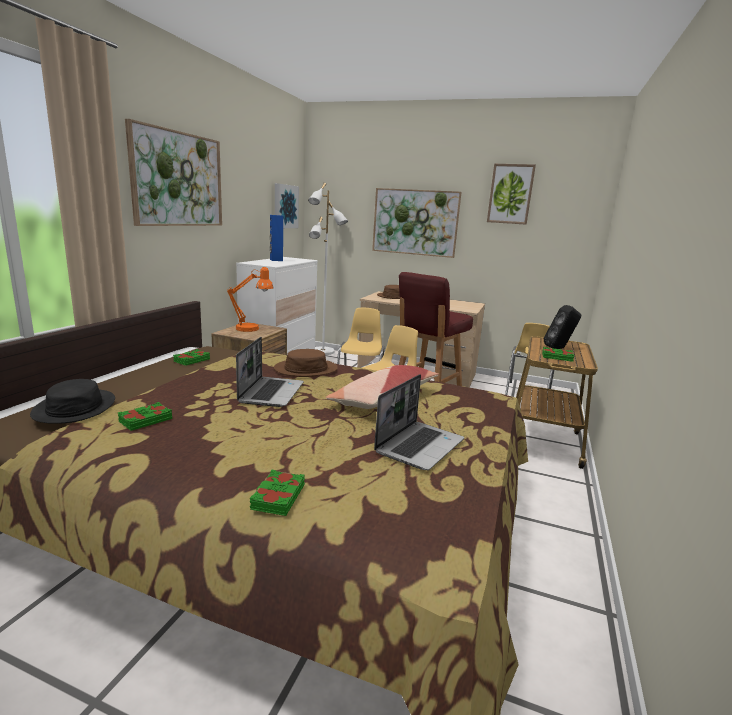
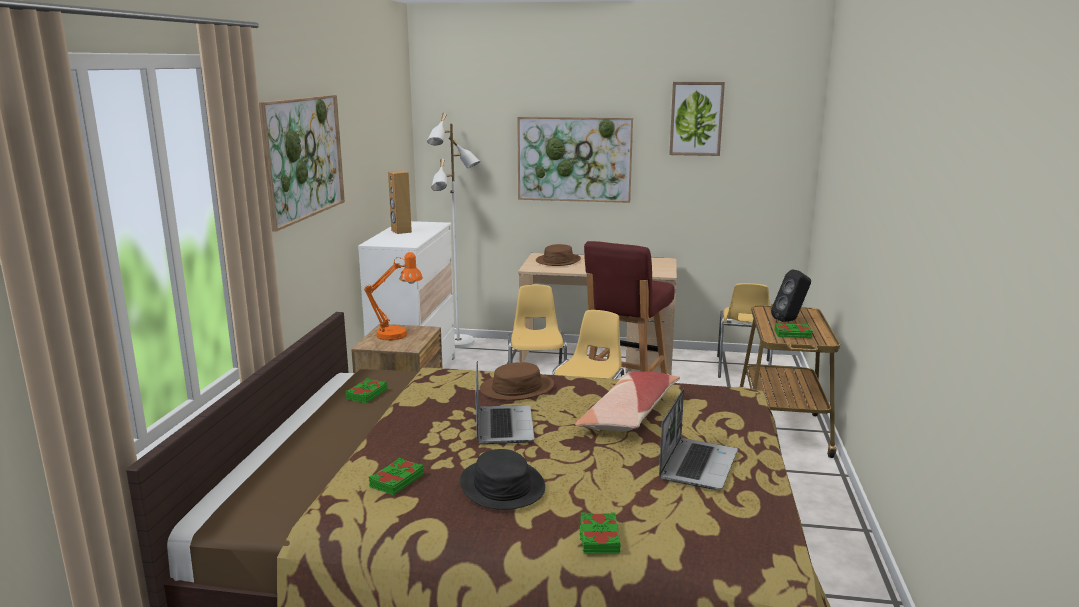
camera: 10 degrees left, 0 degrees up
black hat [30,379,115,424] -> black hat moved to [460,449,545,510]
blue speaker [270,215,283,261] -> brown speaker [388,171,412,234]
picture [275,183,299,228] -> none

